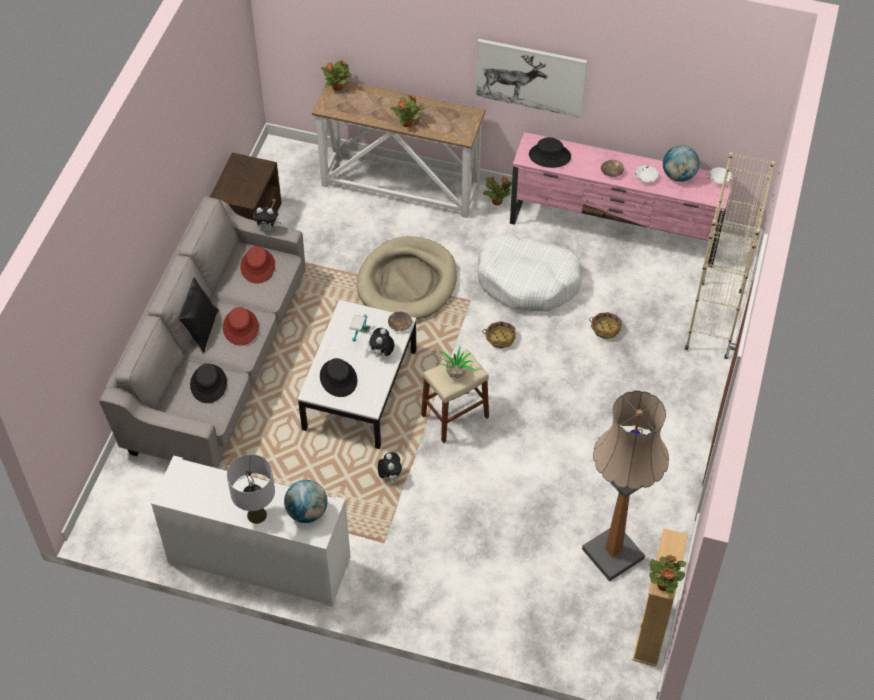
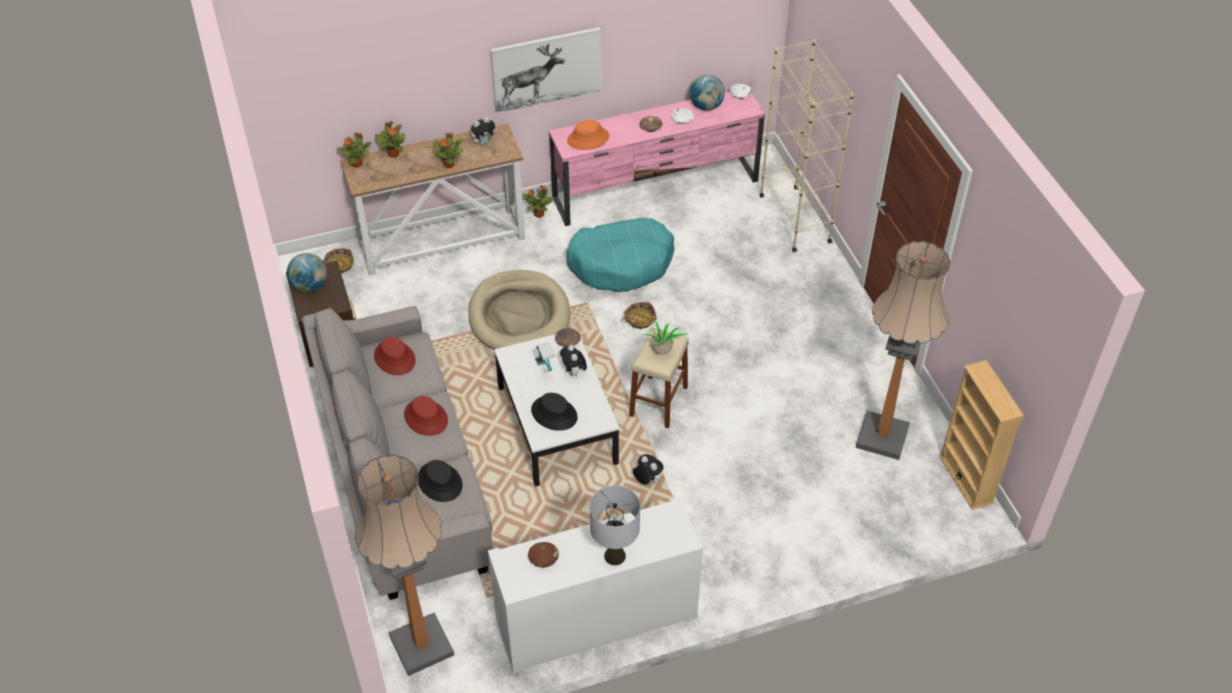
camera: 35 degrees left, 5 degrees down
black pillow [178,277,219,353] -> none
plush toy [253,207,282,231] -> plush toy moved to [471,117,497,146]
globe [284,480,328,523] -> globe moved to [287,253,327,292]
white dog bed [478,232,582,311] -> turquoise dog bed [566,218,674,292]
black hat [529,137,571,168] -> orange hat [567,120,609,150]
basket [589,312,622,339] -> basket moved to [323,248,354,273]
potted plant [649,555,686,594] -> potted plant moved to [375,121,405,157]
none -> floor lamp [355,454,454,676]
none -> brown bowl [528,542,559,568]

